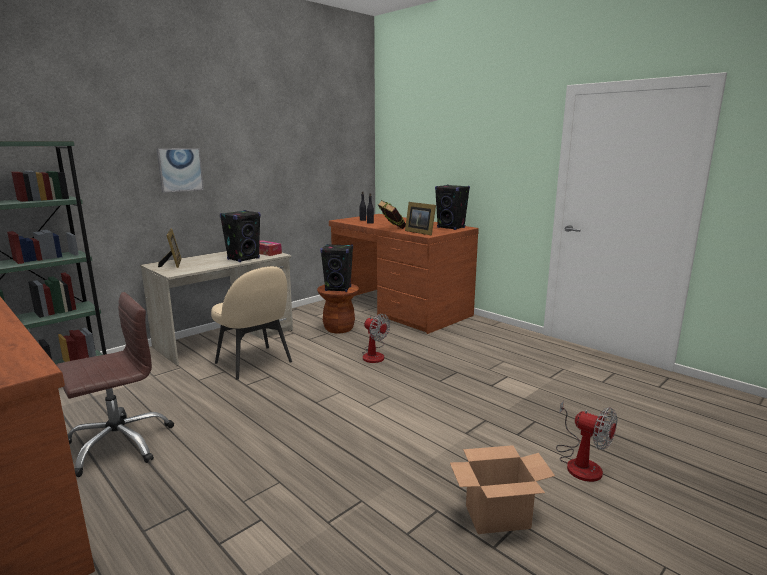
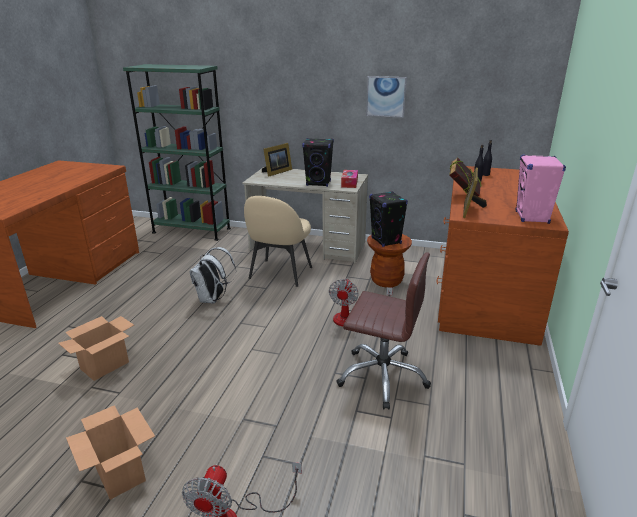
camera: 60 degrees right, 10 degrees up
brown office chair [56,292,174,477] -> brown office chair moved to [336,253,431,410]
picture [157,148,204,193] -> picture moved to [366,76,407,118]
black speaker [435,185,470,230] -> pink speaker [516,154,566,224]
none -> cardboard box [58,316,134,381]
none -> white backpack [190,247,236,304]

